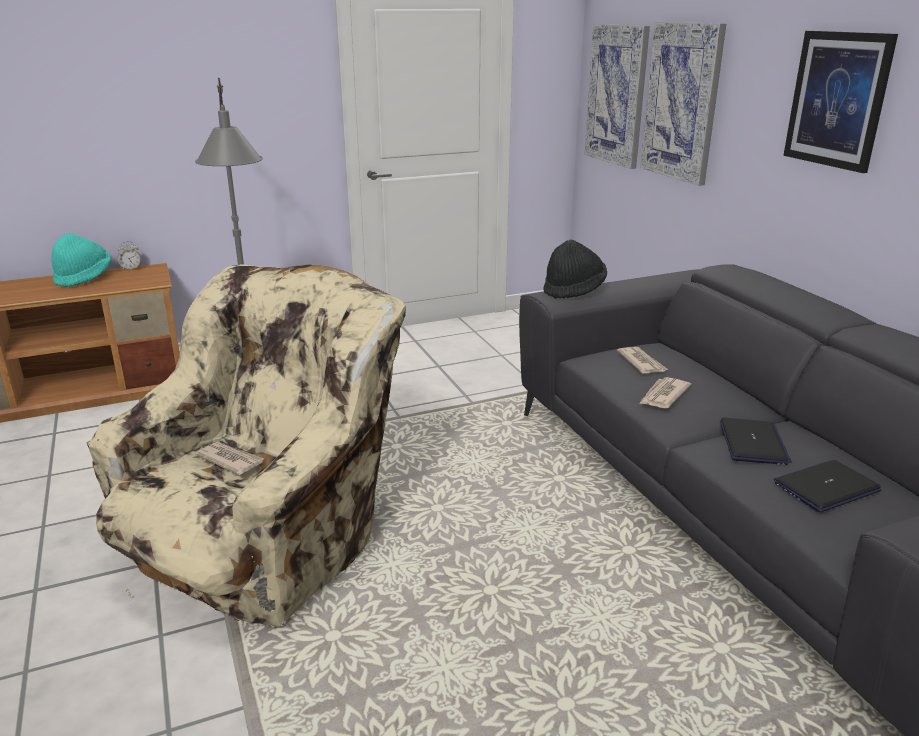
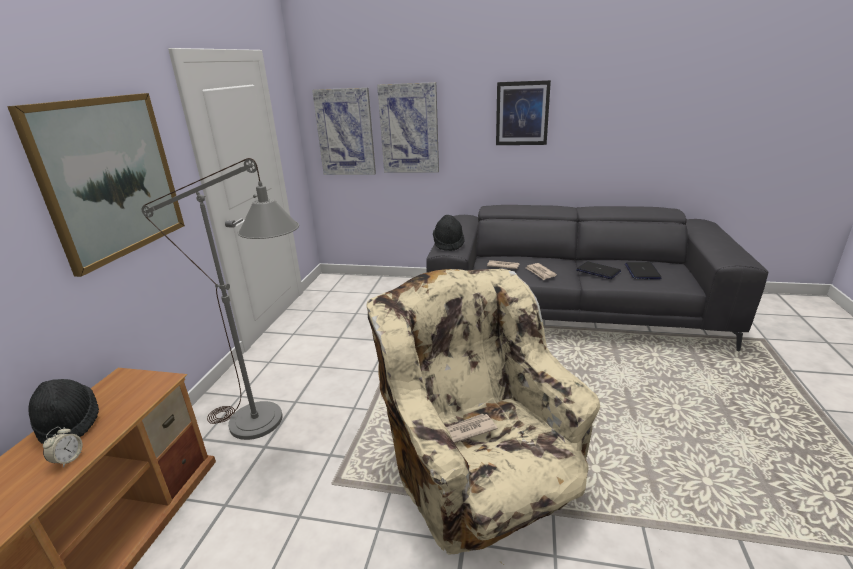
camera: 55 degrees left, 0 degrees up
turquoise hat [51,233,111,287] -> black hat [29,379,99,444]
alarm clock [118,241,141,270] -> alarm clock moved to [43,427,82,468]
none -> picture [7,93,185,277]

